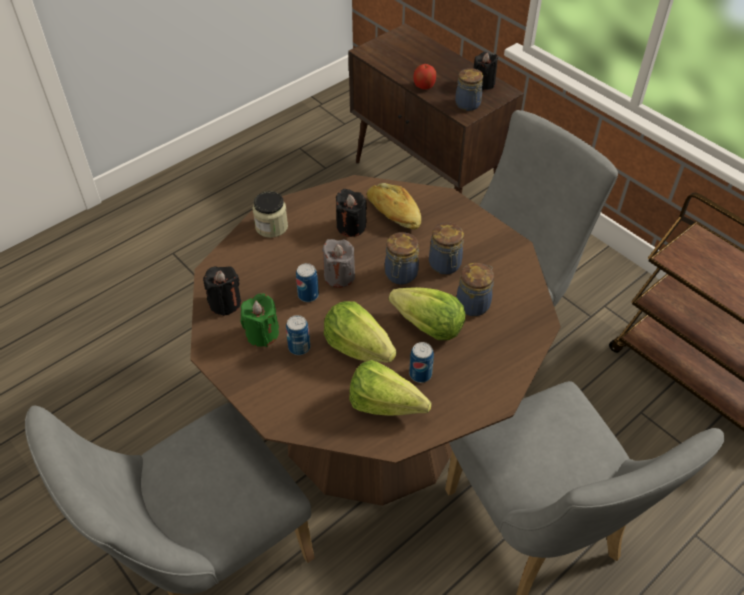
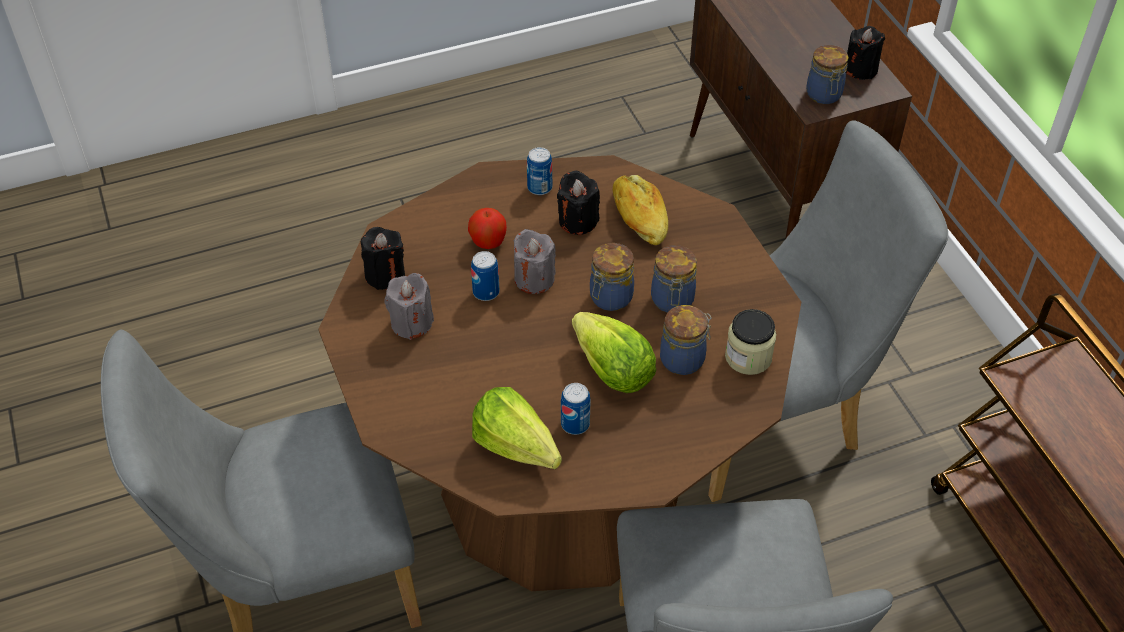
camera: 20 degrees right, 0 degrees up
green candle [240,293,279,347] -> grey candle [384,273,434,340]
jar [253,191,288,238] -> jar moved to [725,309,776,375]
can [286,315,310,355] -> can moved to [527,147,552,195]
lettuce [324,301,397,363] -> none
apple [413,64,436,90] -> apple moved to [468,208,507,249]

